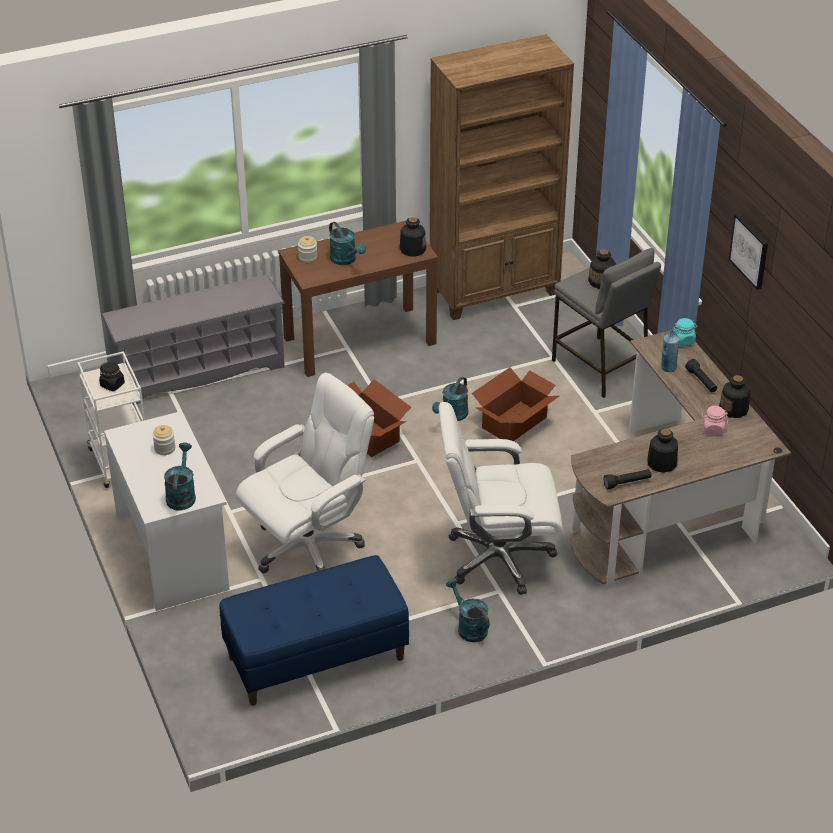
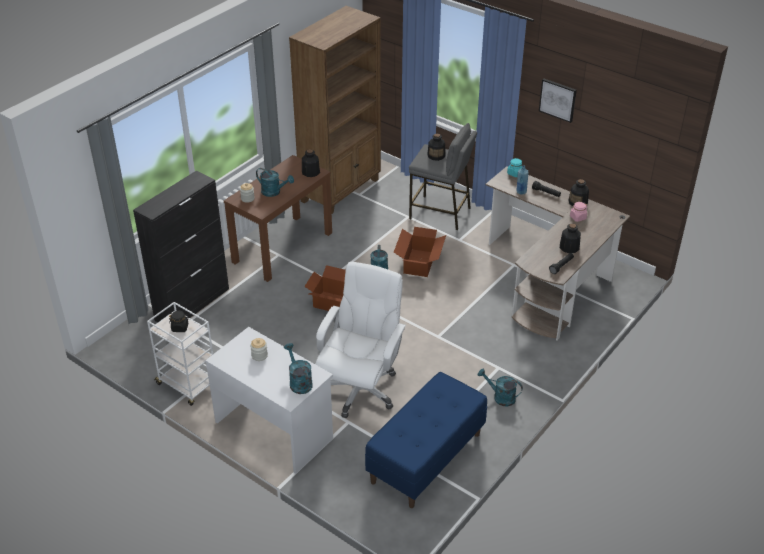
camera: 30 degrees left, 0 degrees up
grey shoe rack [101,275,285,405] -> black cabinet [133,171,229,322]
white office chair [439,402,563,595] -> none

